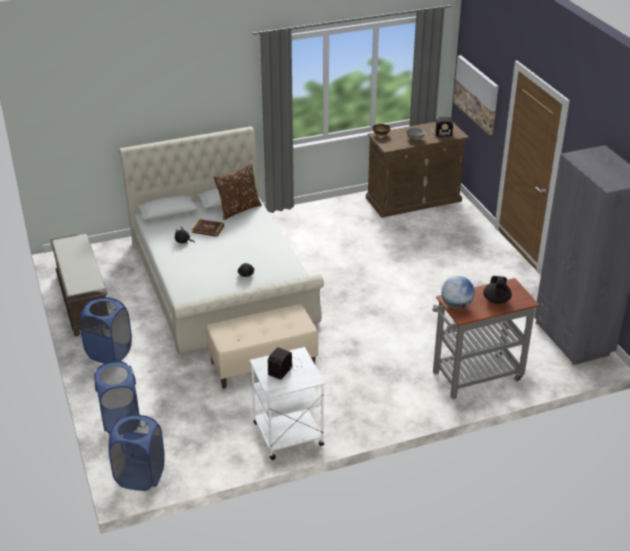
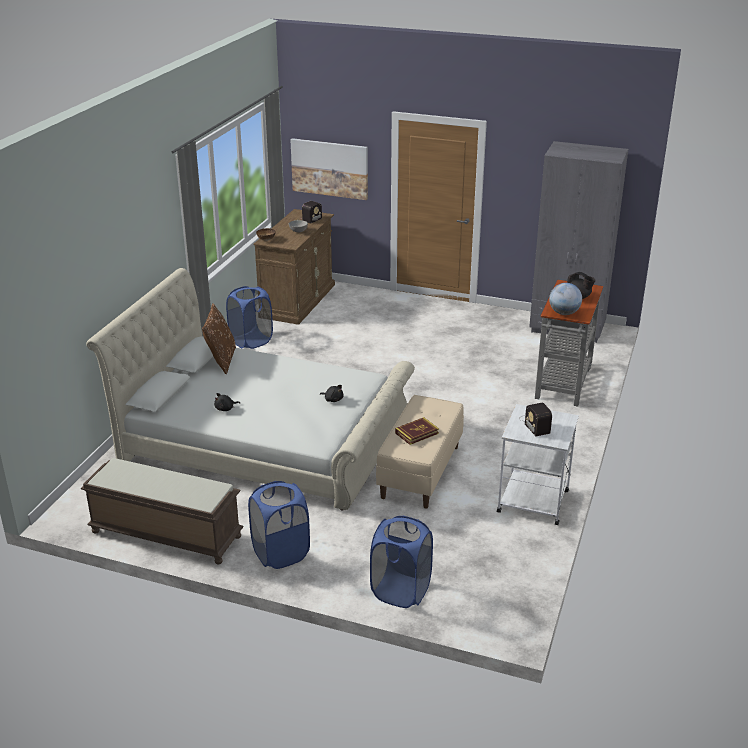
camera: 50 degrees left, 5 degrees down
blue laundry basket [108,414,165,491] -> blue laundry basket moved to [226,286,273,349]
book [192,219,224,237] -> book moved to [395,417,439,445]

